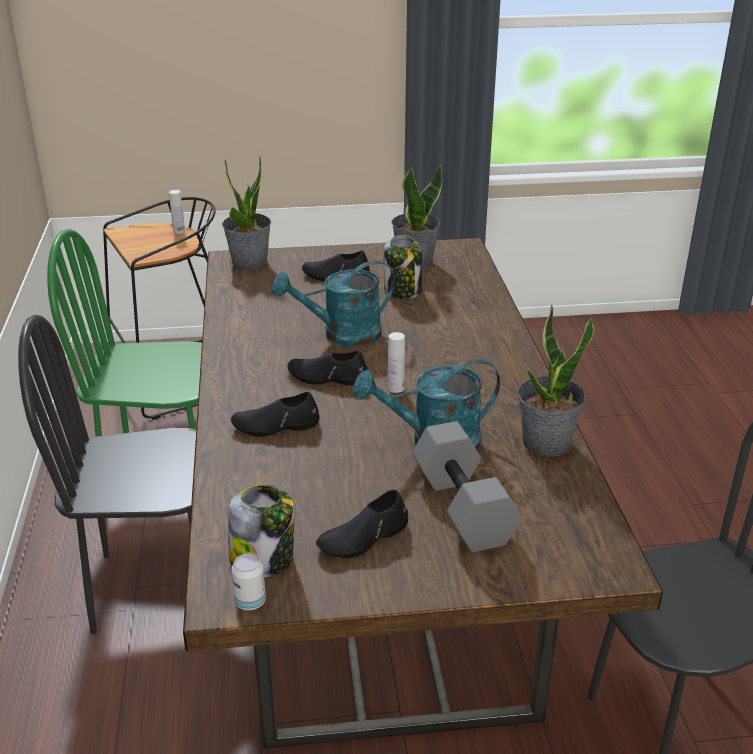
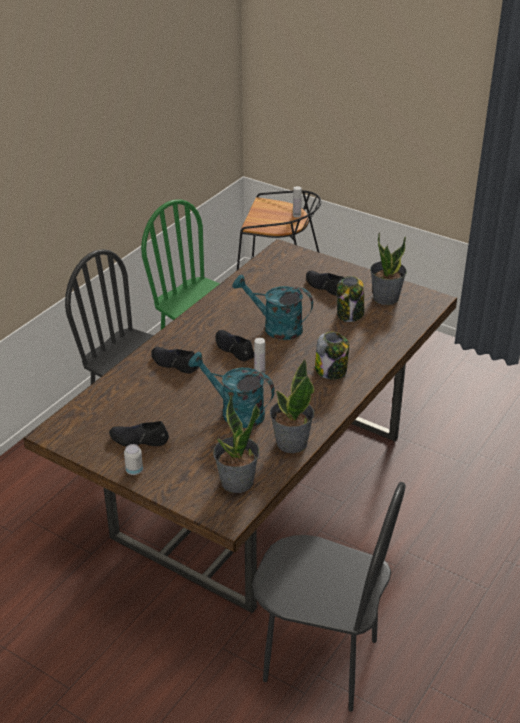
camera: 40 degrees right, 5 degrees up
potted plant [222,156,271,270] -> potted plant moved to [213,393,260,493]
jar [228,484,294,577] -> jar moved to [315,332,349,380]
can [231,553,266,610] -> can moved to [124,444,143,475]
grey dumbbell [412,421,522,553] -> none

